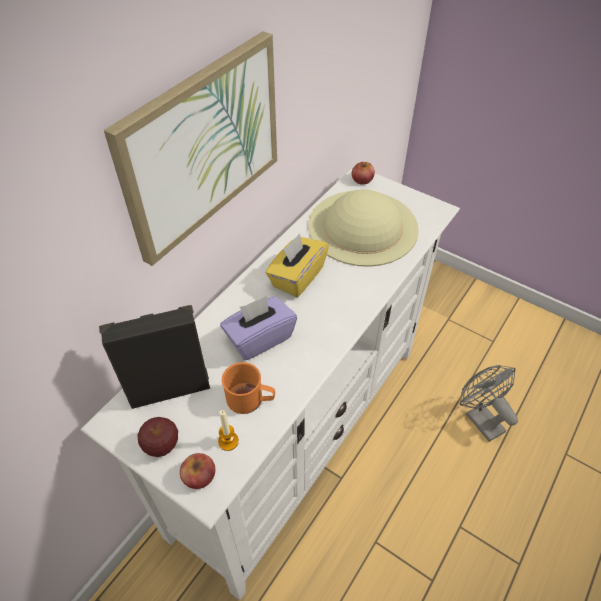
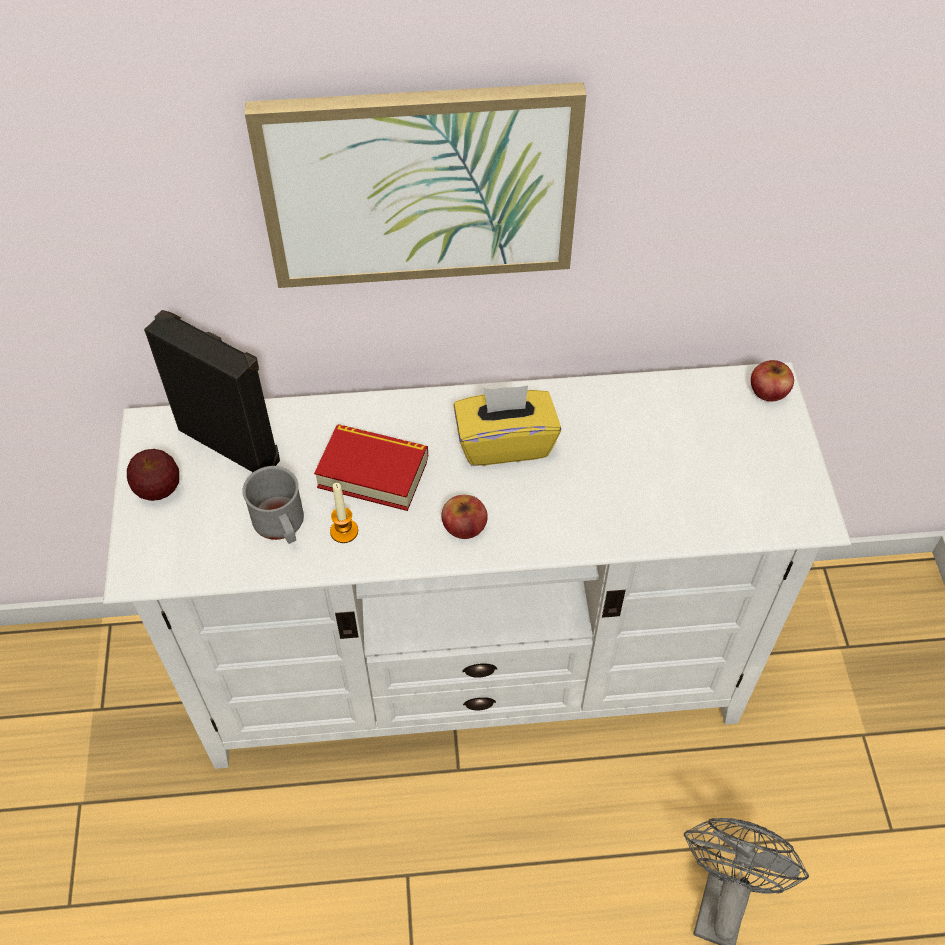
camera: 50 degrees right, 5 degrees up
apple [180,453,215,489] -> apple moved to [441,495,488,539]
candle [218,410,239,451] -> candle moved to [330,483,358,543]
purple tissue box [220,296,297,360] -> book [314,424,428,511]
orange mug [222,362,275,414] -> grey mug [243,466,304,544]
beige hat [308,189,419,267] -> none

